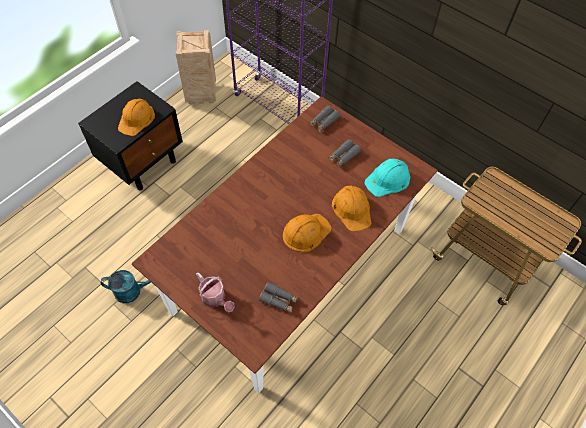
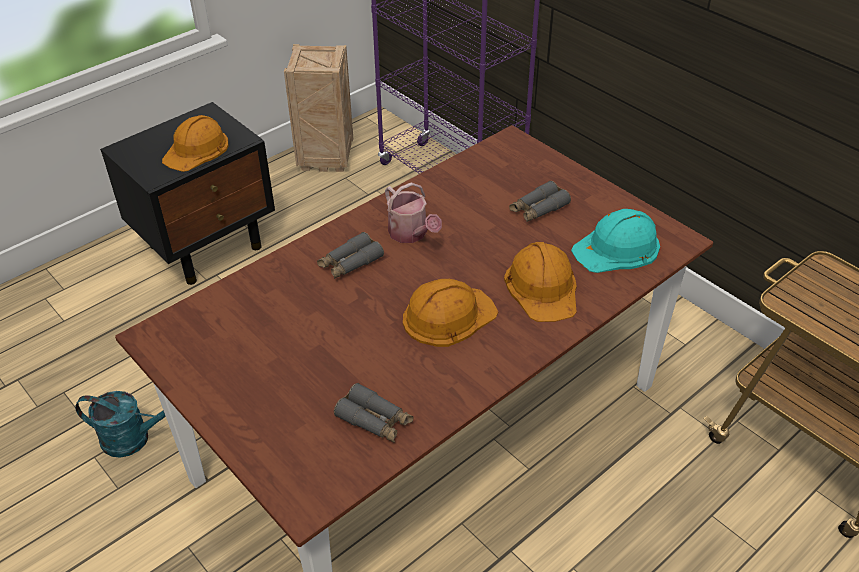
camera: 10 degrees right, 15 degrees down
watering can [196,273,235,312] -> watering can moved to [385,182,442,243]
grey binoculars [309,105,340,132] -> grey binoculars moved to [317,232,384,279]

